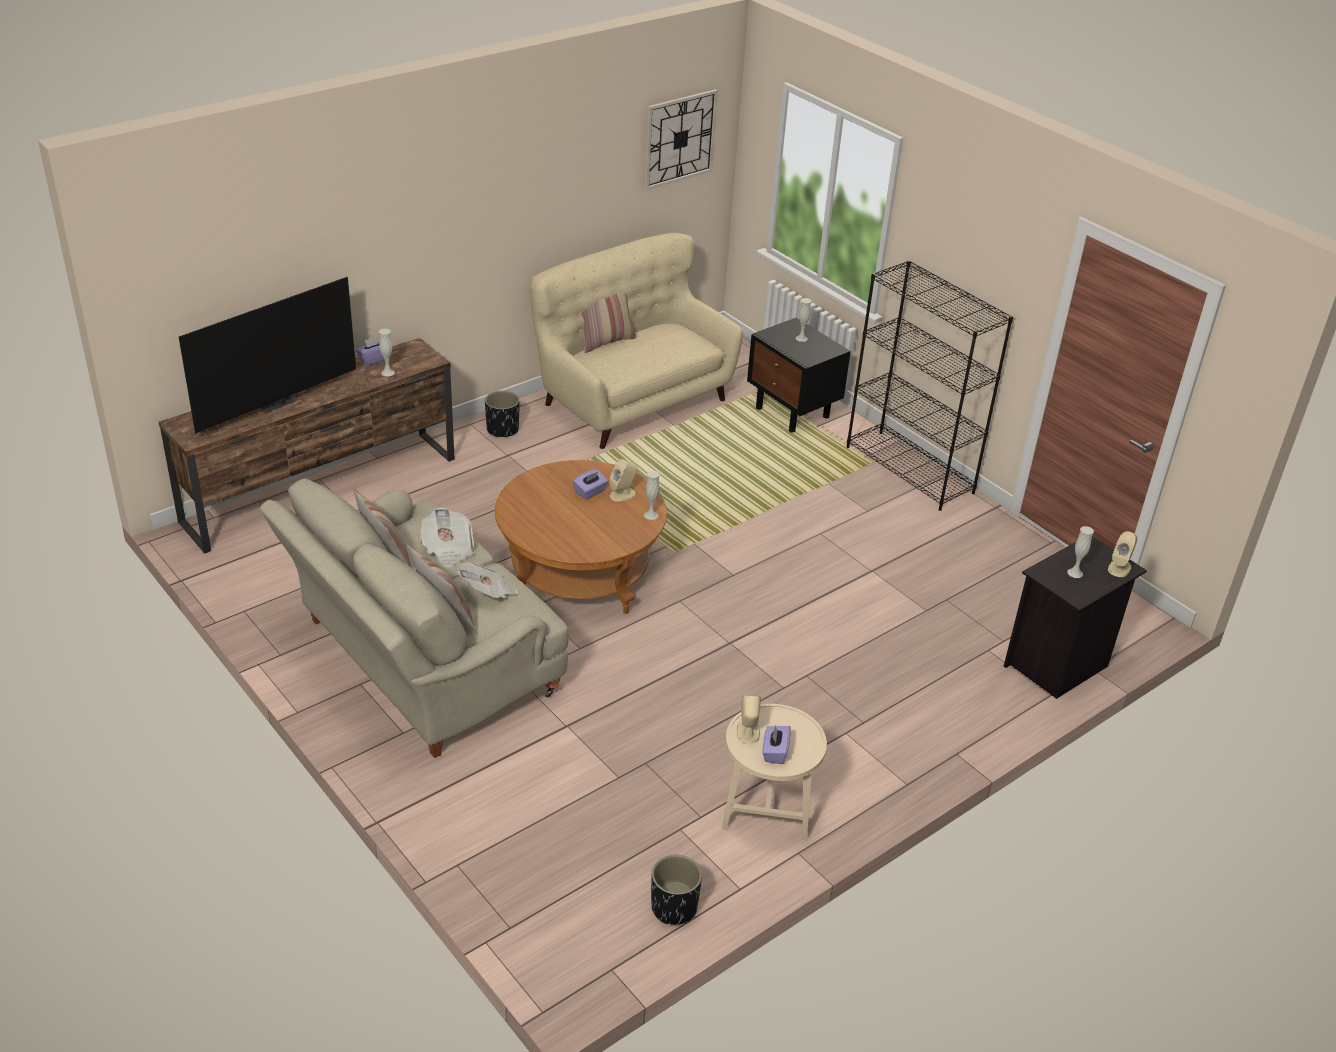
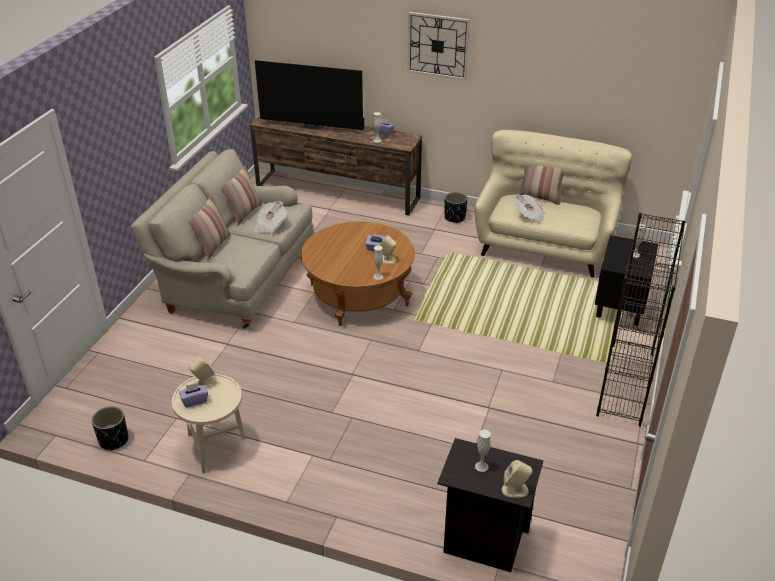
camera: 60 degrees right, 0 degrees up
newspaper [457,562,519,599] -> newspaper moved to [515,194,546,224]
wall clock [644,89,718,190] -> wall clock moved to [407,12,470,80]

